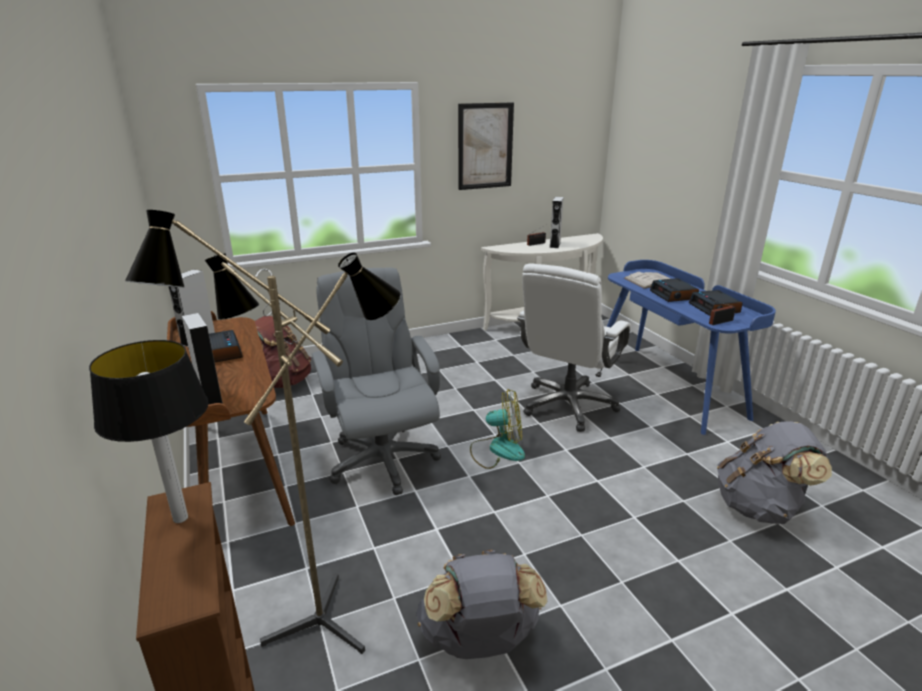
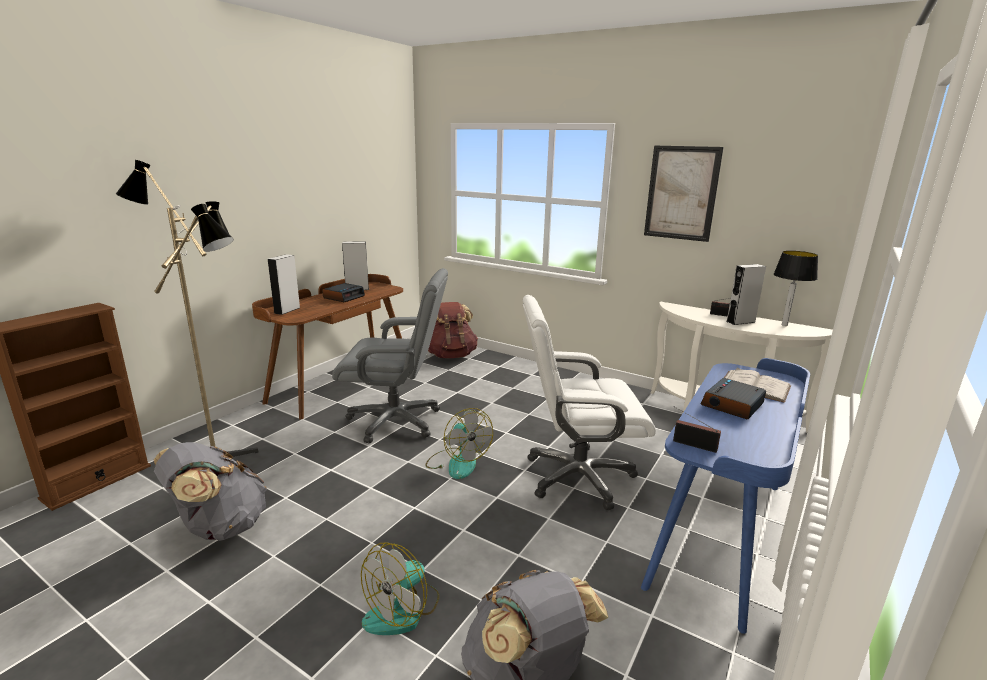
camera: 55 degrees right, 5 degrees down
table lamp [89,340,208,523] -> table lamp moved to [774,251,818,326]
grey office chair [312,267,441,495] -> grey office chair turned 60 degrees clockwise [332,268,448,443]
alarm clock [689,290,743,316] -> none
none -> fan [361,542,439,635]

